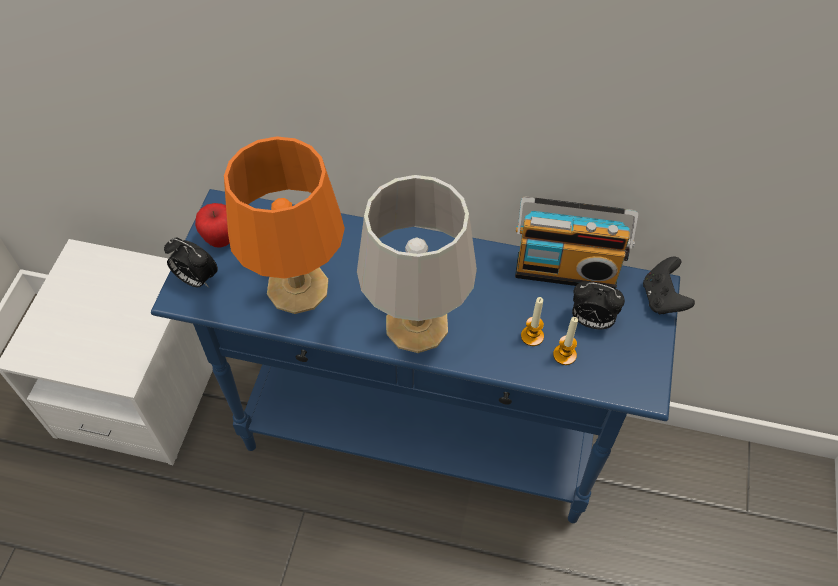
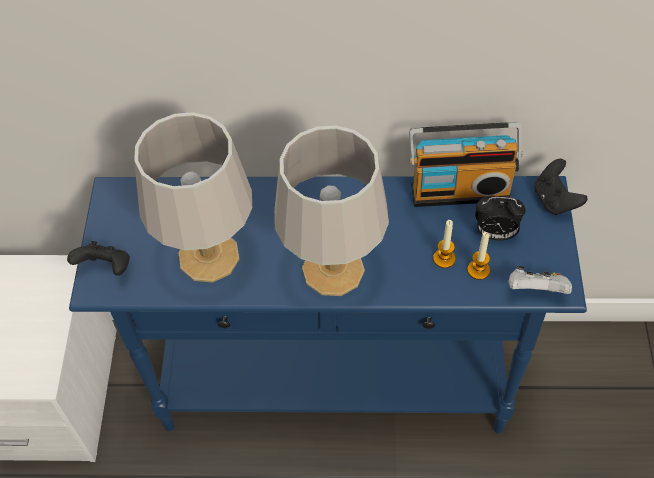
camera: 10 degrees left, 0 degrees up
alarm clock [164,238,218,288] -> black game controller [67,241,130,276]
apple [195,203,230,247] -> none
orange table lamp [224,136,345,314] -> grey table lamp [134,112,252,283]
none -> white game controller [509,266,572,294]

